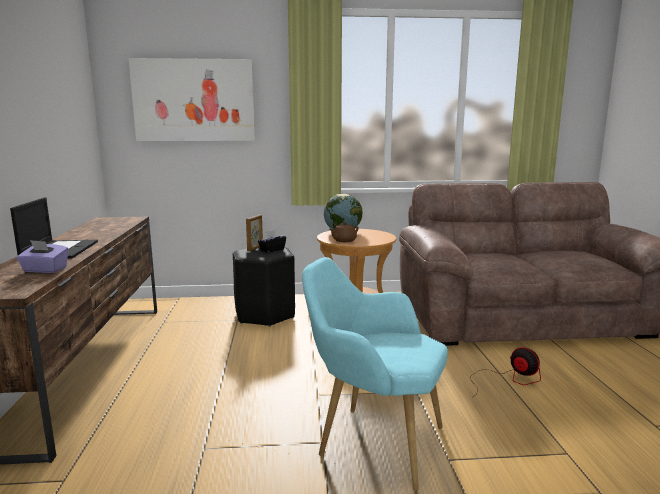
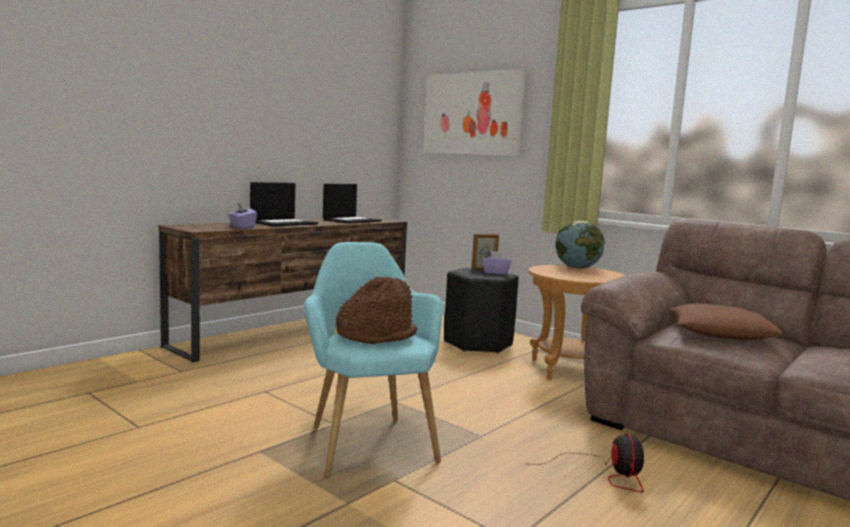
camera: 45 degrees right, 5 degrees down
black tissue box [258,230,286,253] -> purple tissue box [482,251,511,275]
brown teapot [330,222,359,242] -> none
none -> laptop [323,184,381,224]
none -> brown hat [336,277,417,344]
none -> brown pillow [670,303,784,340]

